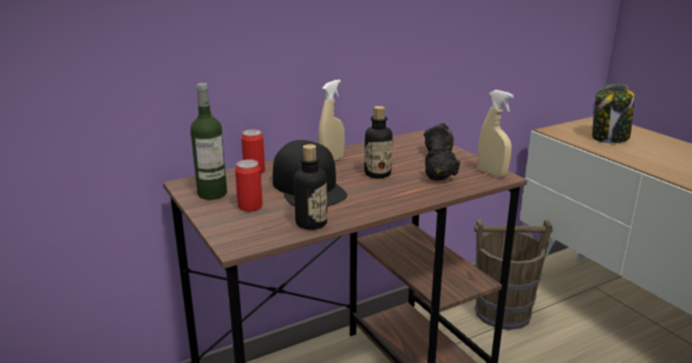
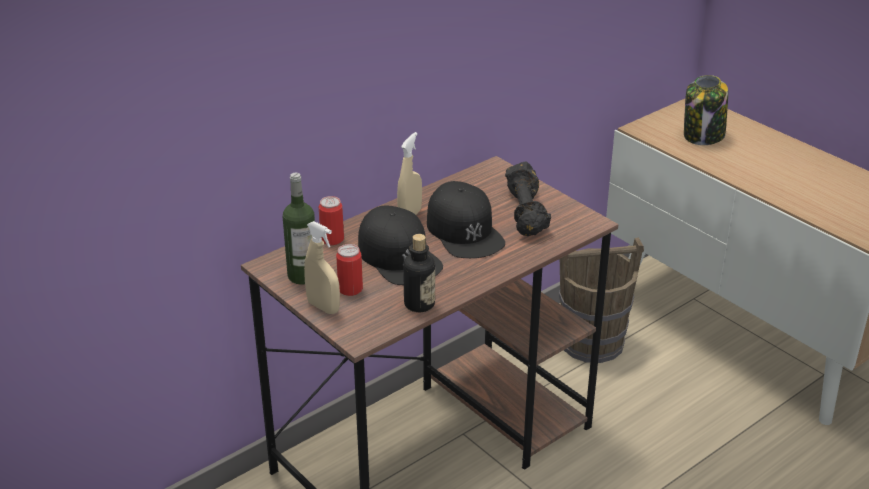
camera: 10 degrees left, 10 degrees up
bottle [364,106,393,178] -> black cap [427,181,505,258]
beige spray bottle [478,90,514,177] -> beige spray bottle moved to [304,221,340,314]

